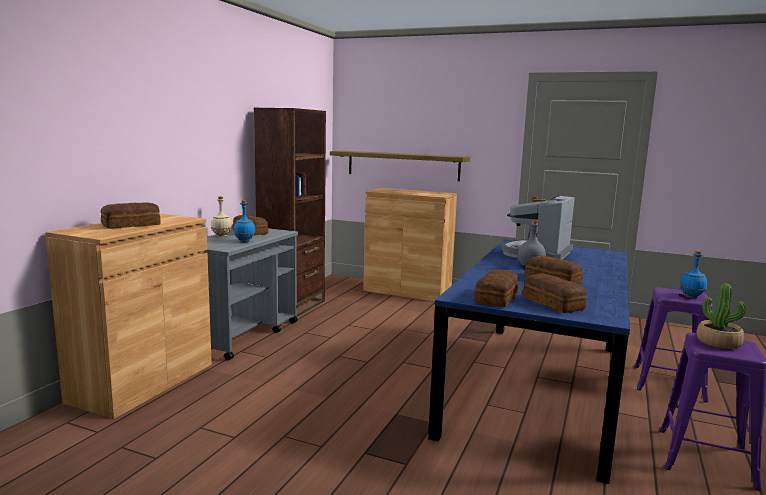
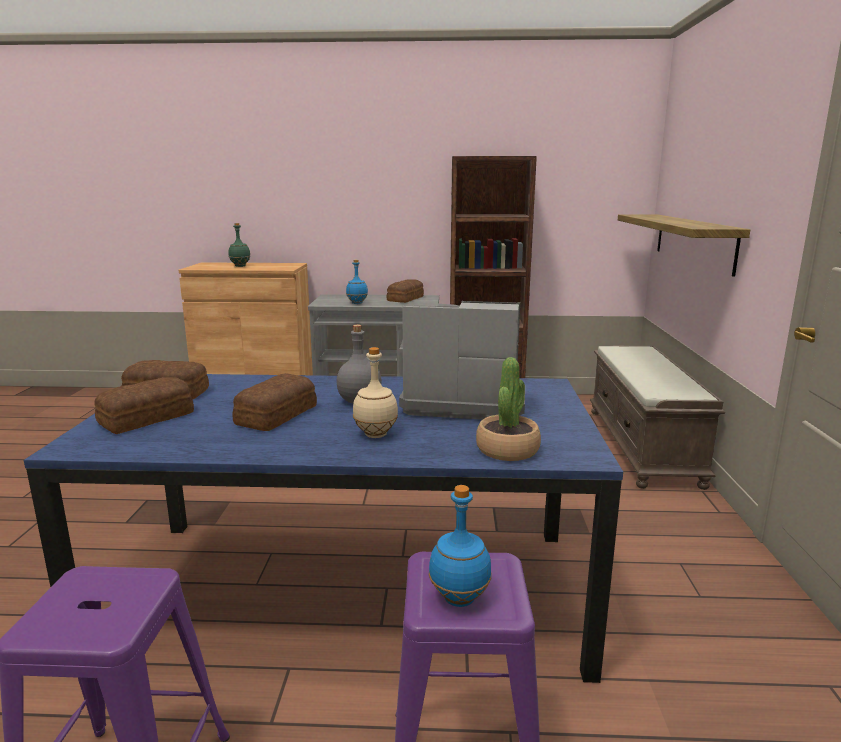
camera: 70 degrees right, 5 degrees up
bread [101,202,161,229] -> green bottle [228,223,251,267]
beige bottle [211,196,232,237] -> beige bottle moved to [353,347,398,438]
brown cabinet [363,188,457,302] -> brown bench [590,346,725,490]
potted plant [697,283,746,349] -> potted plant moved to [476,357,541,461]

